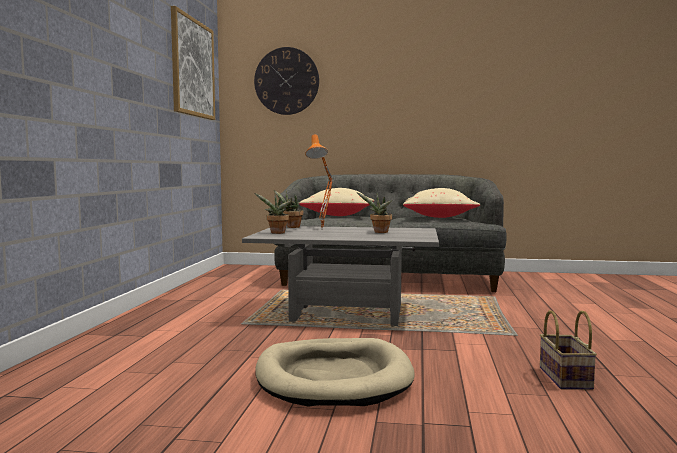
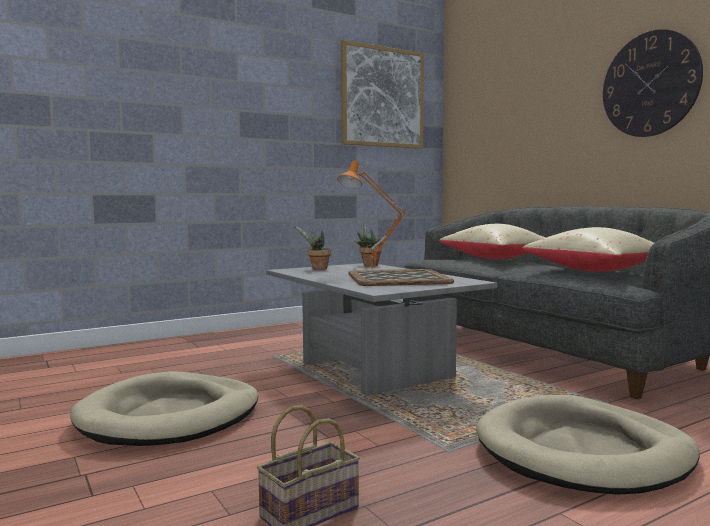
camera: 50 degrees right, 0 degrees up
wall clock [254,47,319,115] -> wall clock moved to [603,29,703,137]
potted plant [357,192,392,233] -> tray [348,269,454,286]
none -> beige dog bed [476,395,700,495]

